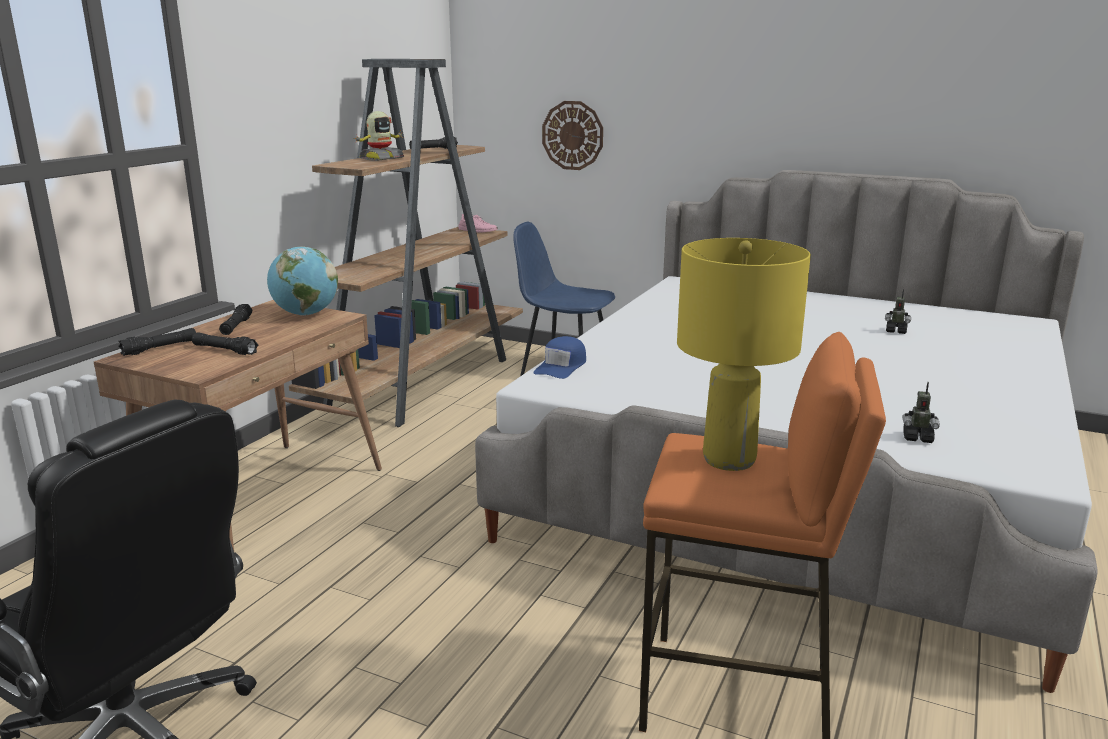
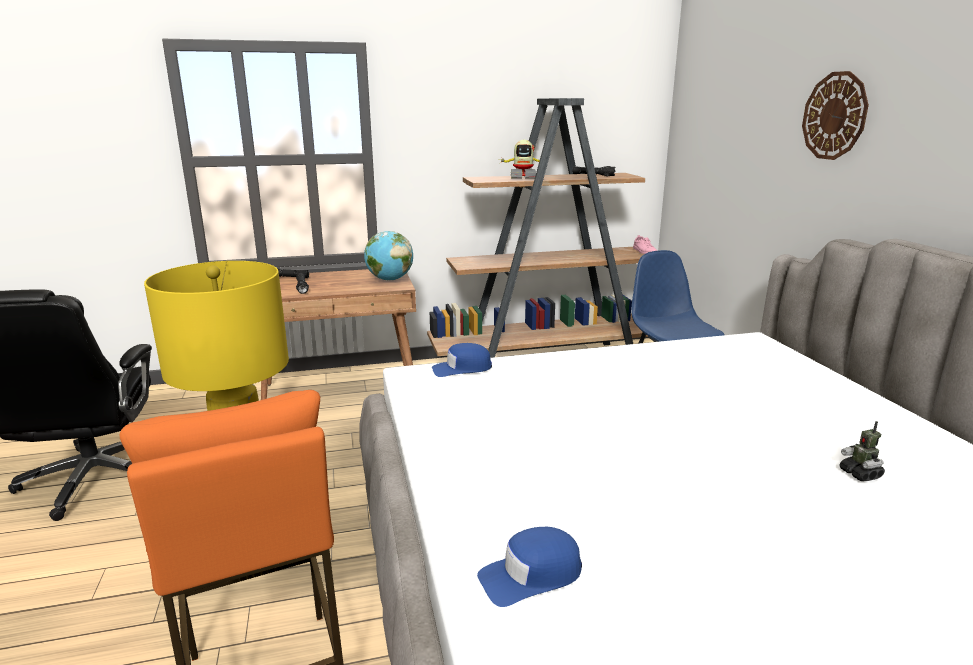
camera: 50 degrees right, 0 degrees up
black flashlight [219,304,253,335] -> none
wall clock [542,101,603,170] -> wall clock moved to [802,71,869,160]
toy robot [902,382,940,443] -> blue cap [477,527,582,607]

